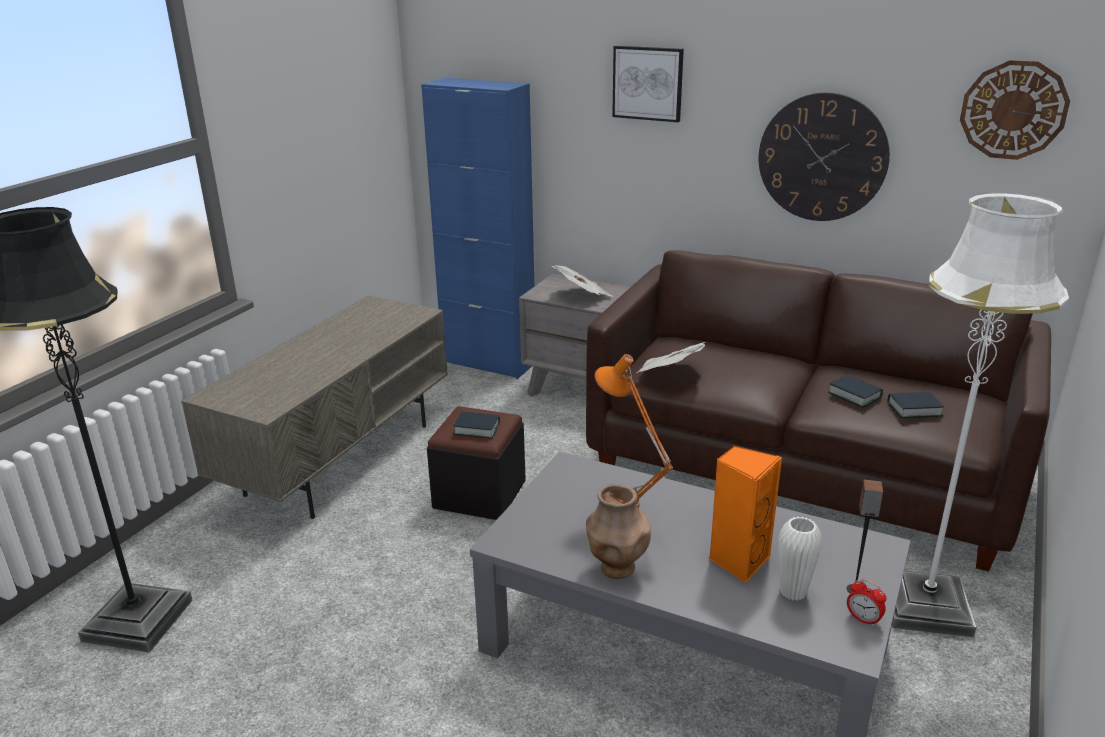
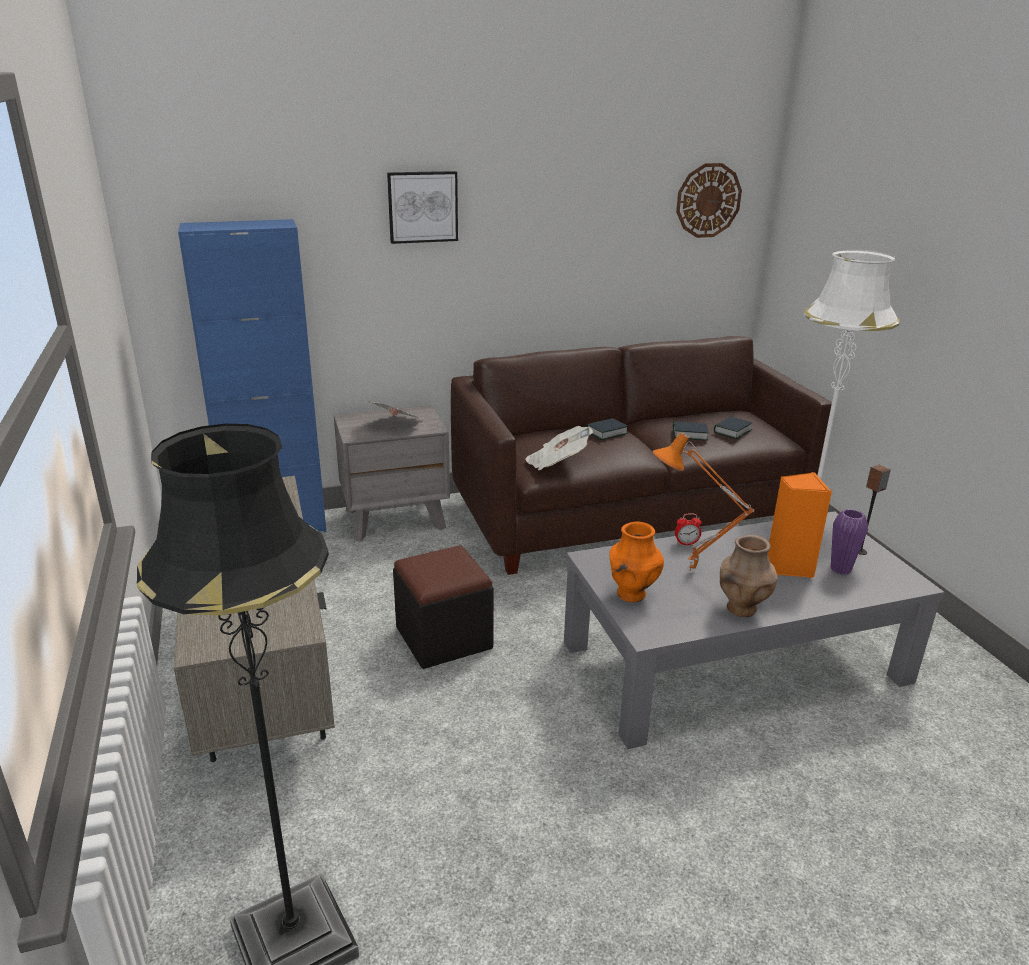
camera: 45 degrees left, 0 degrees up
book [453,412,500,439] -> book moved to [586,418,628,440]
wall clock [759,92,890,221] -> none
white vase [778,517,823,601] -> purple vase [831,509,868,575]
alarm clock [847,579,886,627] -> alarm clock moved to [675,513,702,545]
none -> orange vase [609,522,664,602]

